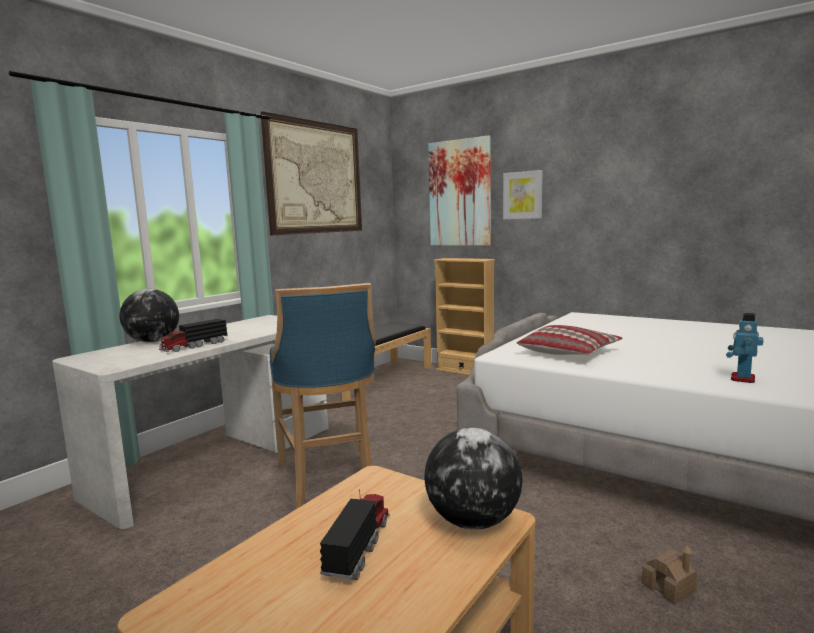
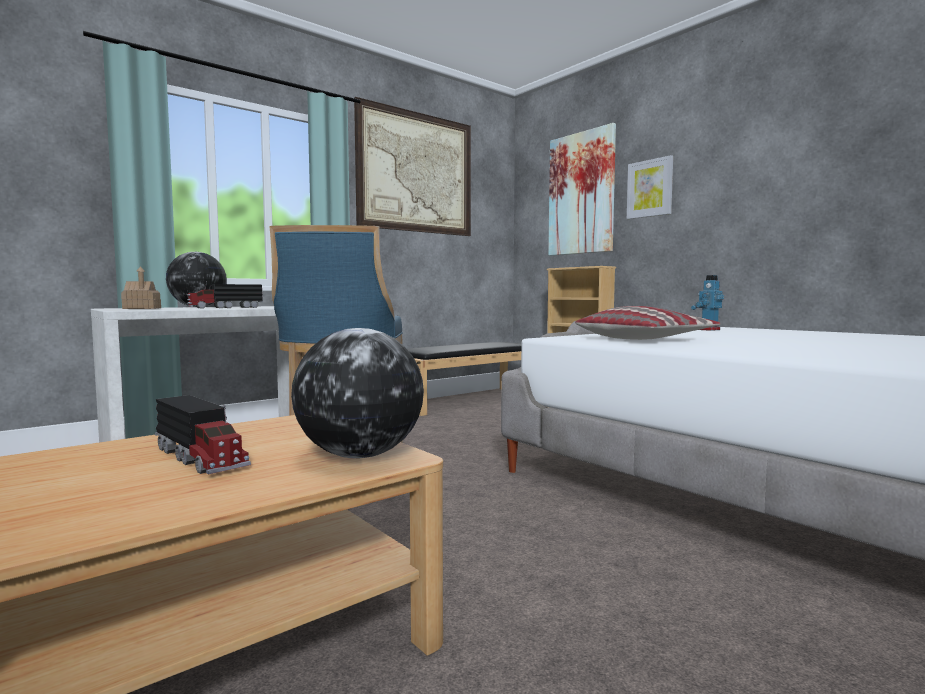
camera: 15 degrees right, 5 degrees down
toy truck [320,489,389,580] -> toy truck turned 105 degrees clockwise [155,395,251,475]
toy house [642,545,697,604] -> toy house moved to [121,266,161,309]
toy robot [726,313,764,383] -> toy robot moved to [691,275,724,331]

